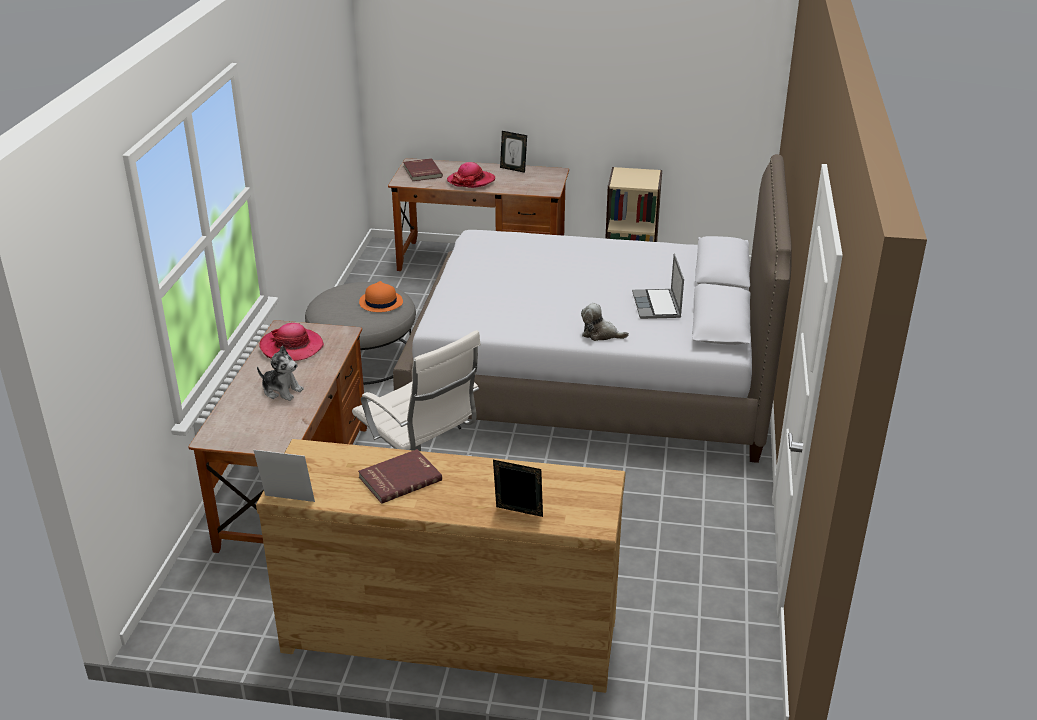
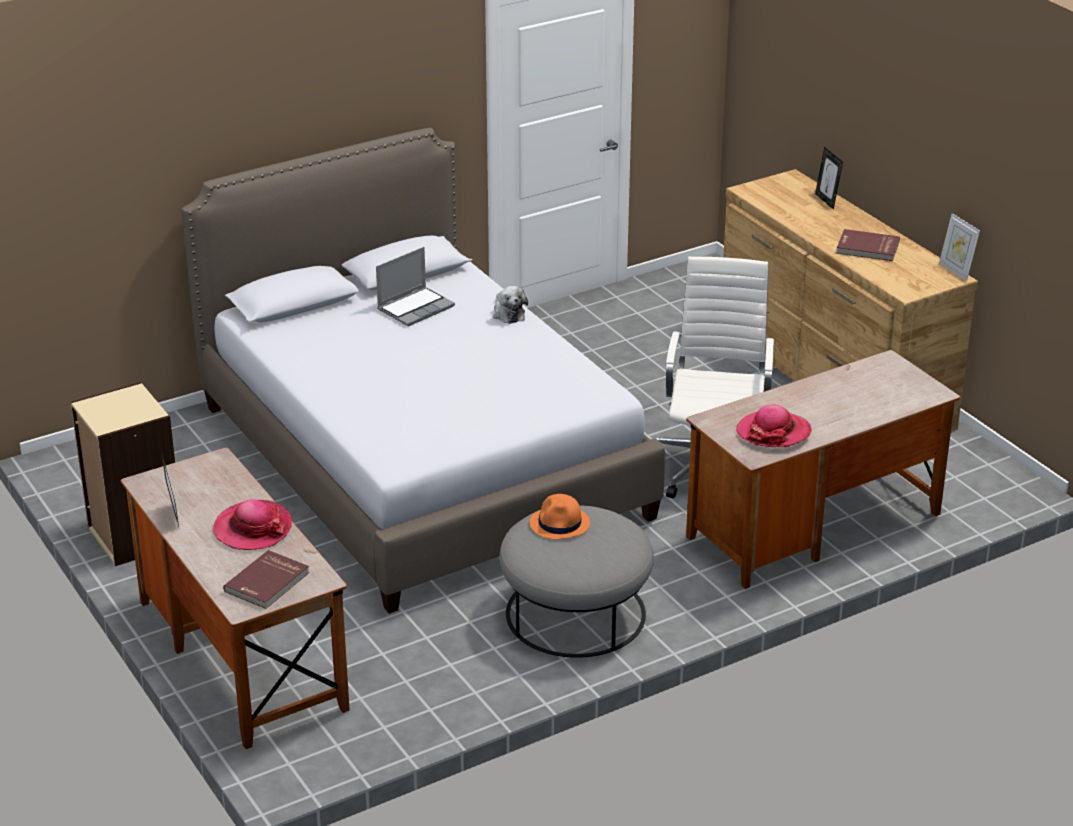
camera: 130 degrees left, 0 degrees up
plush toy [257,346,304,401] -> none

